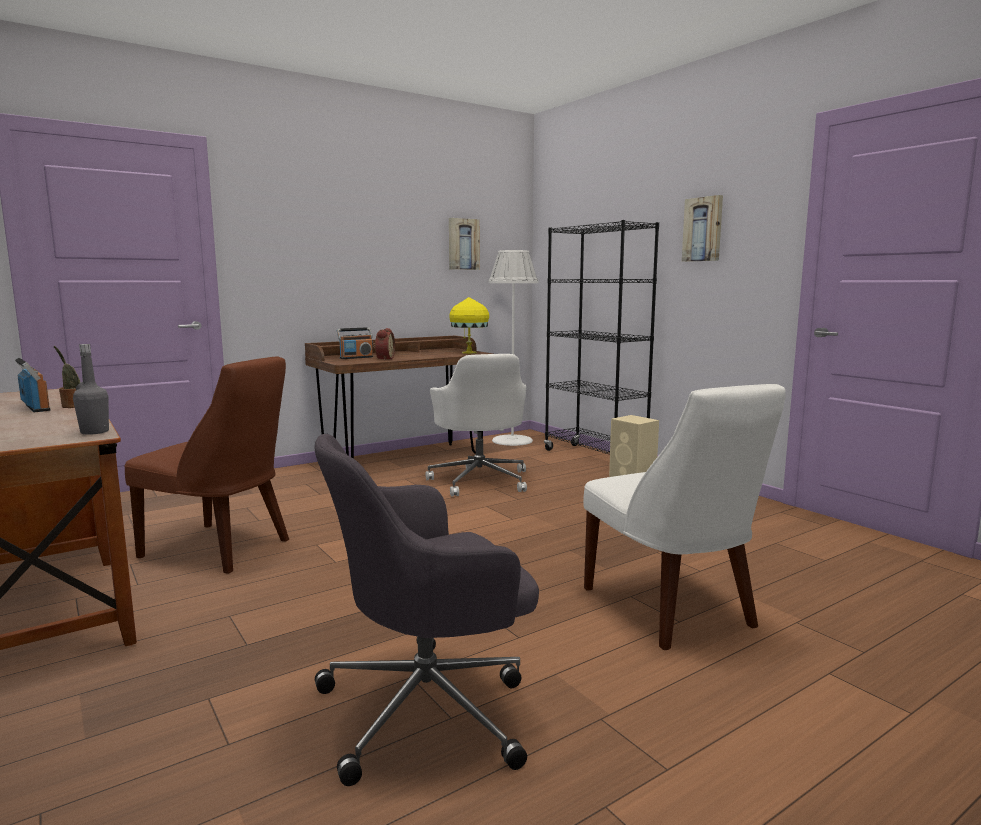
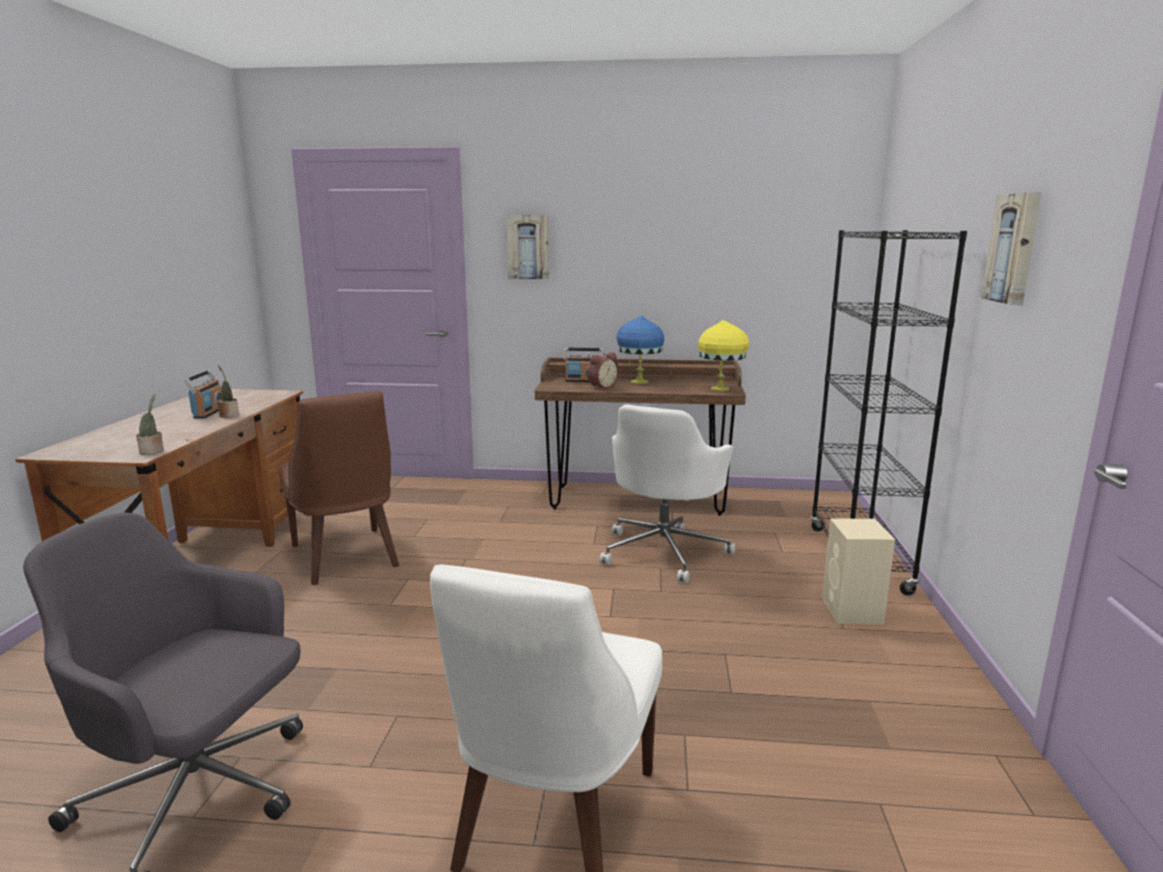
camera: 40 degrees right, 5 degrees up
grey bottle [73,344,109,435] -> potted plant [136,394,164,455]
picture [449,218,480,270] -> picture moved to [506,215,549,279]
white floor lamp [488,250,539,446] -> none
none -> blue table lamp [617,316,664,384]

